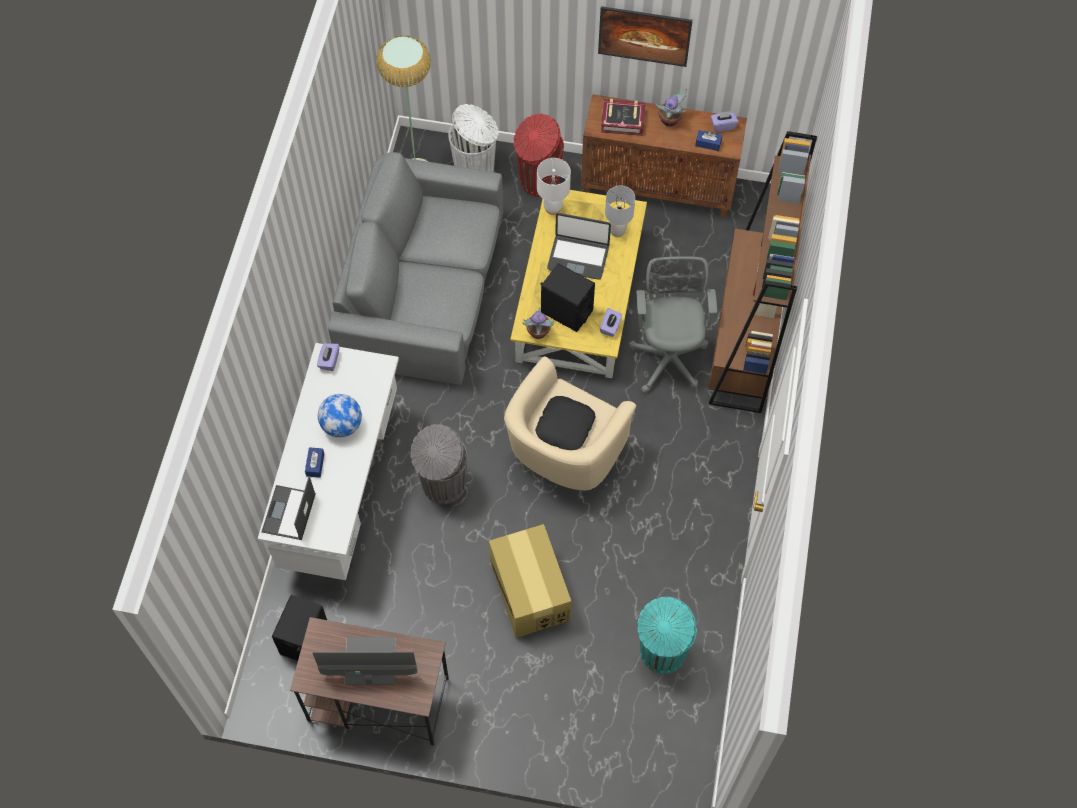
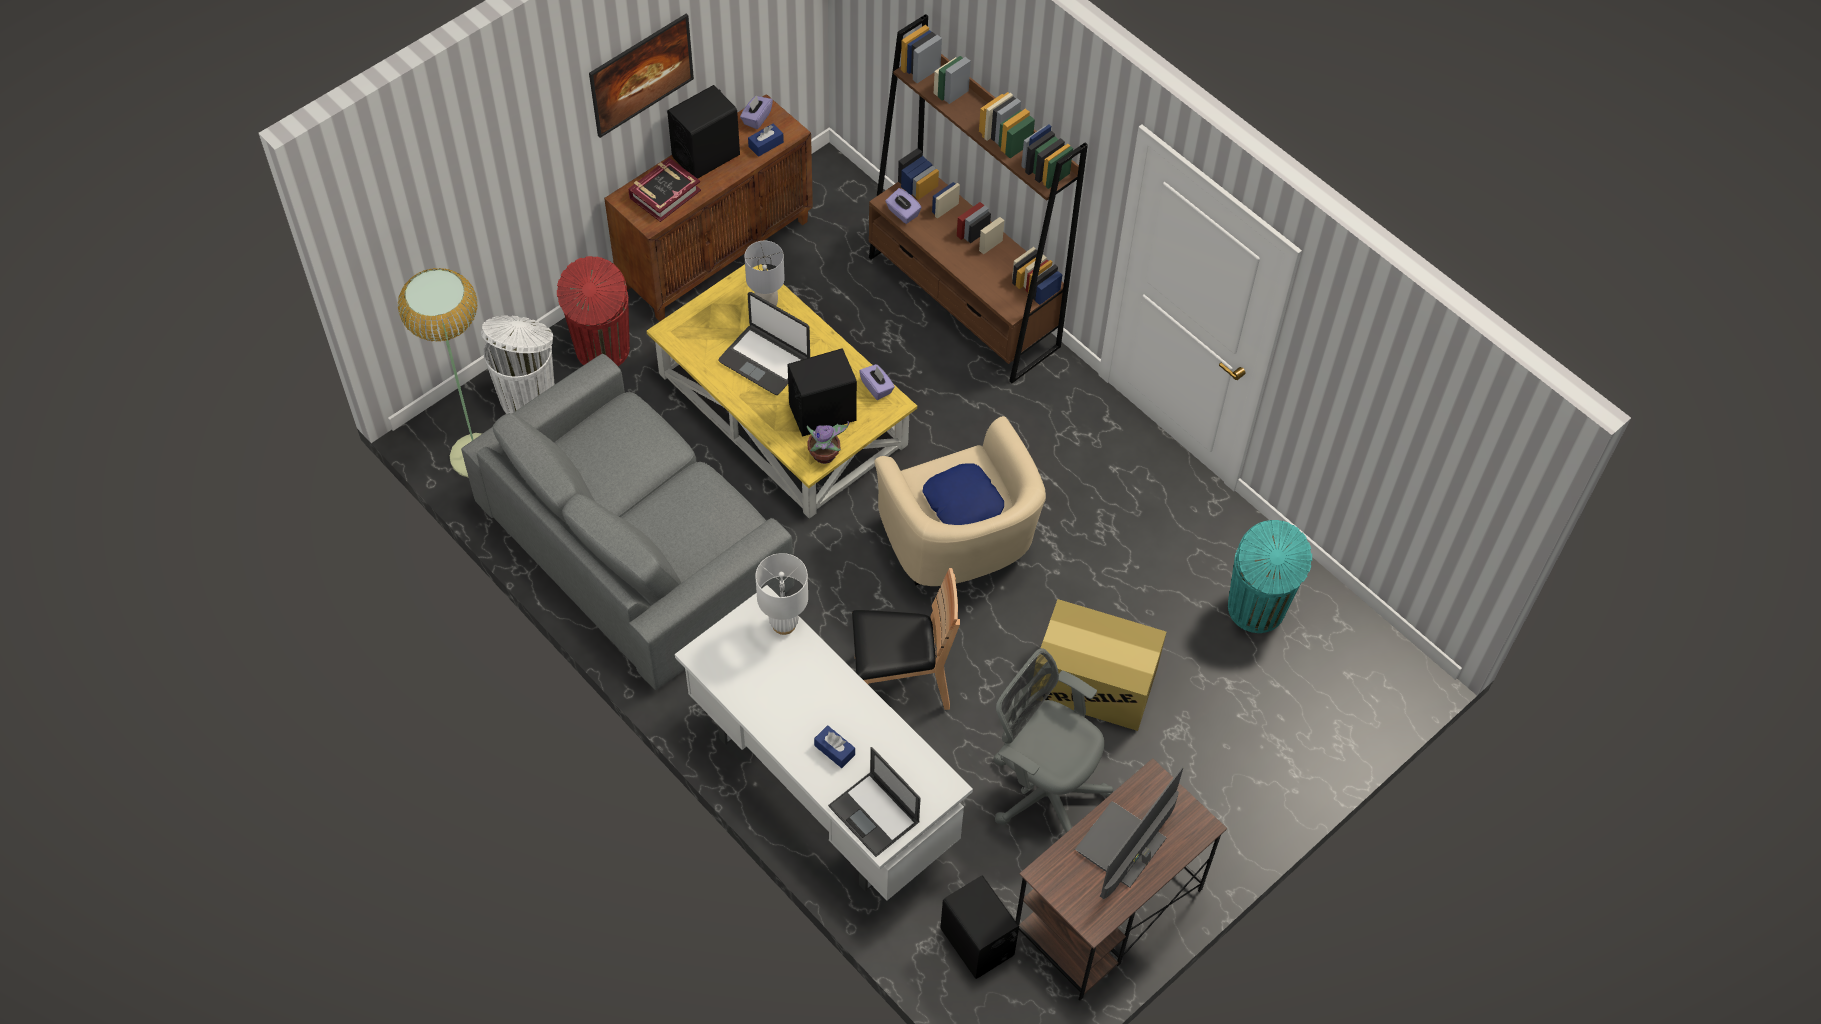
camera: 55 degrees left, 5 degrees down
purple tissue box [317,343,339,371] -> purple tissue box moved to [885,188,922,224]
globe [318,394,362,438] -> none
grey trash can [410,424,467,504] -> brown chair [852,568,960,710]
black pillow [535,396,596,450] -> blue pillow [923,464,1004,525]
white table lamp [537,158,571,215] -> white table lamp moved to [755,553,808,635]
laptop [547,213,611,280] -> laptop turned 75 degrees clockwise [718,292,810,395]
grey office chair [629,256,717,394] -> grey office chair moved to [993,648,1113,833]
potted plant [655,89,687,127] -> black speaker [667,85,740,179]

